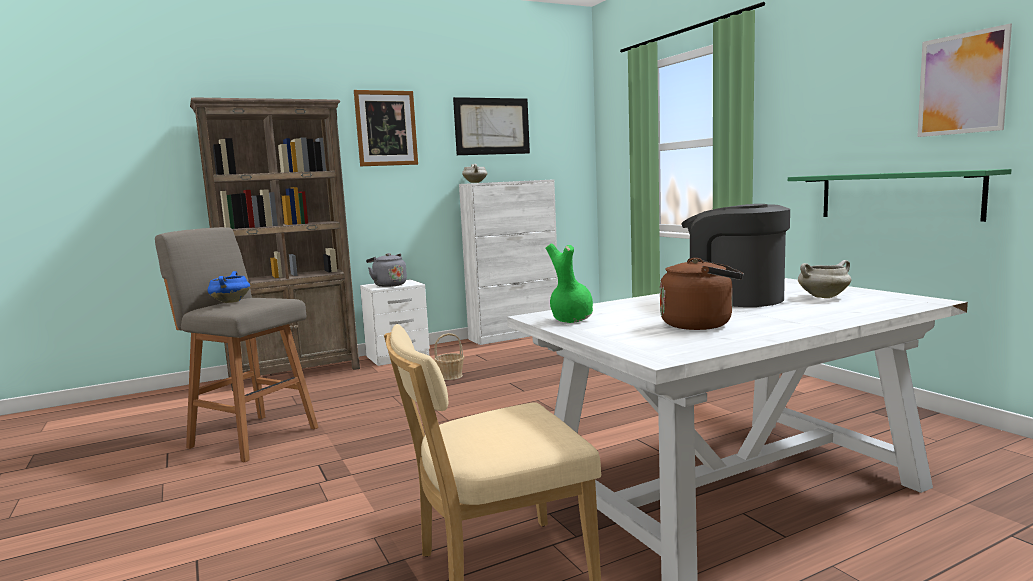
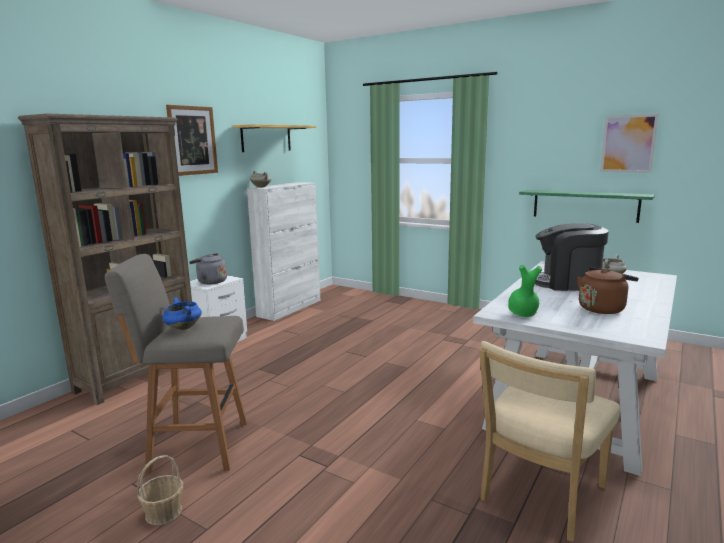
camera: 30 degrees left, 5 degrees up
basket [434,333,464,380] -> basket moved to [137,455,183,525]
picture [453,97,530,155] -> shelf [233,124,316,152]

